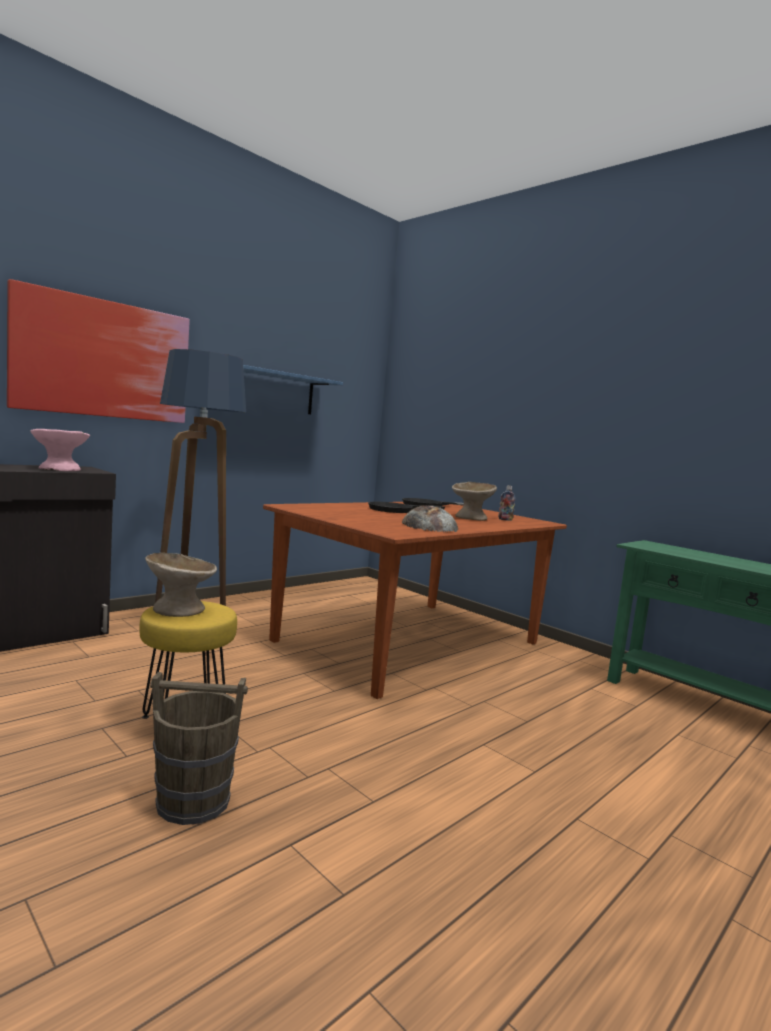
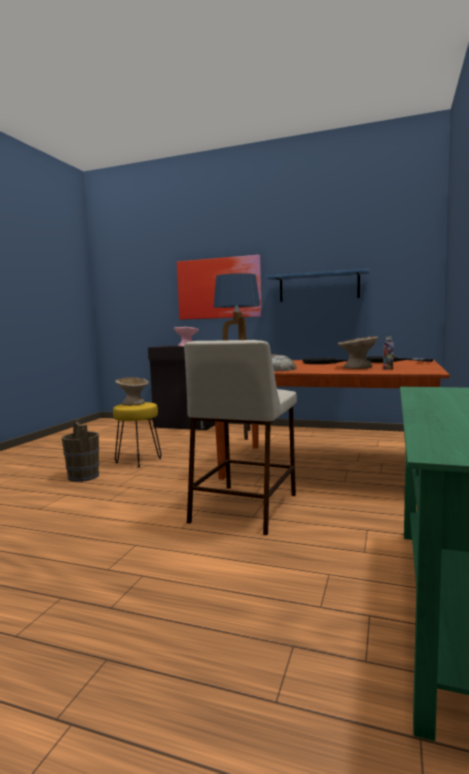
camera: 65 degrees right, 0 degrees up
none -> beige stool [184,340,297,535]

